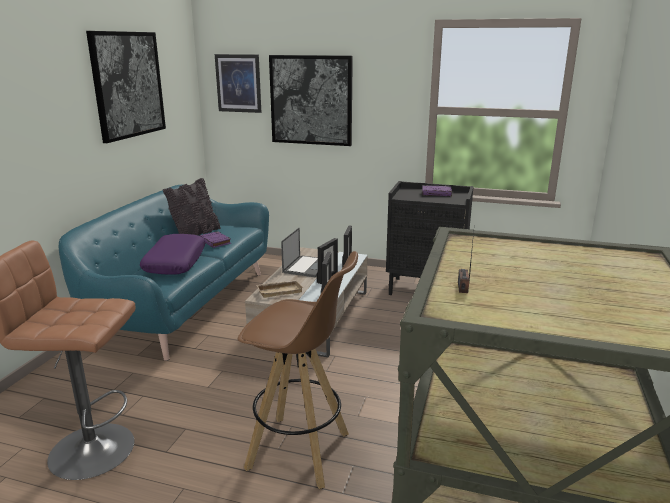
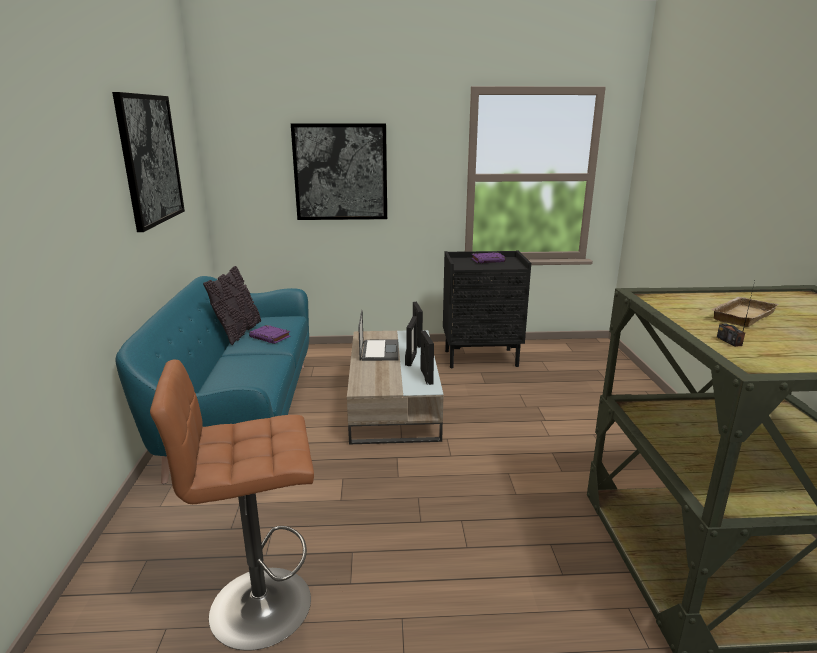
camera: 20 degrees left, 0 degrees up
purple pillow [140,234,206,275] -> none
picture [215,54,261,113] -> none
brown stool [238,251,358,489] -> none
beige tray [256,280,303,298] -> beige tray moved to [711,297,779,327]

